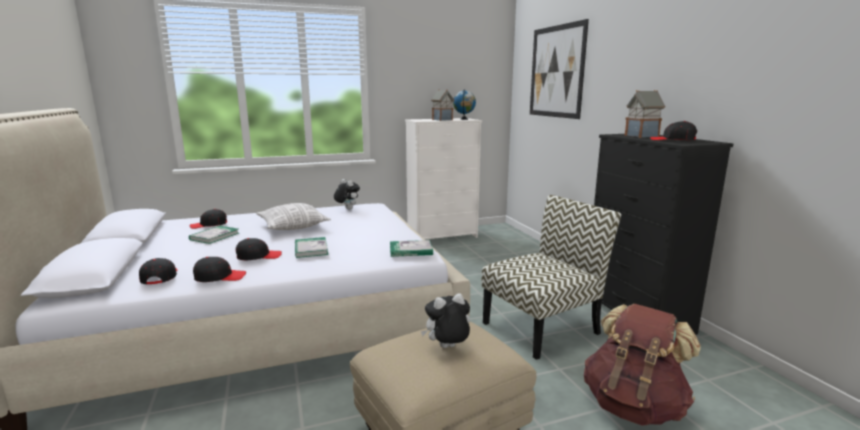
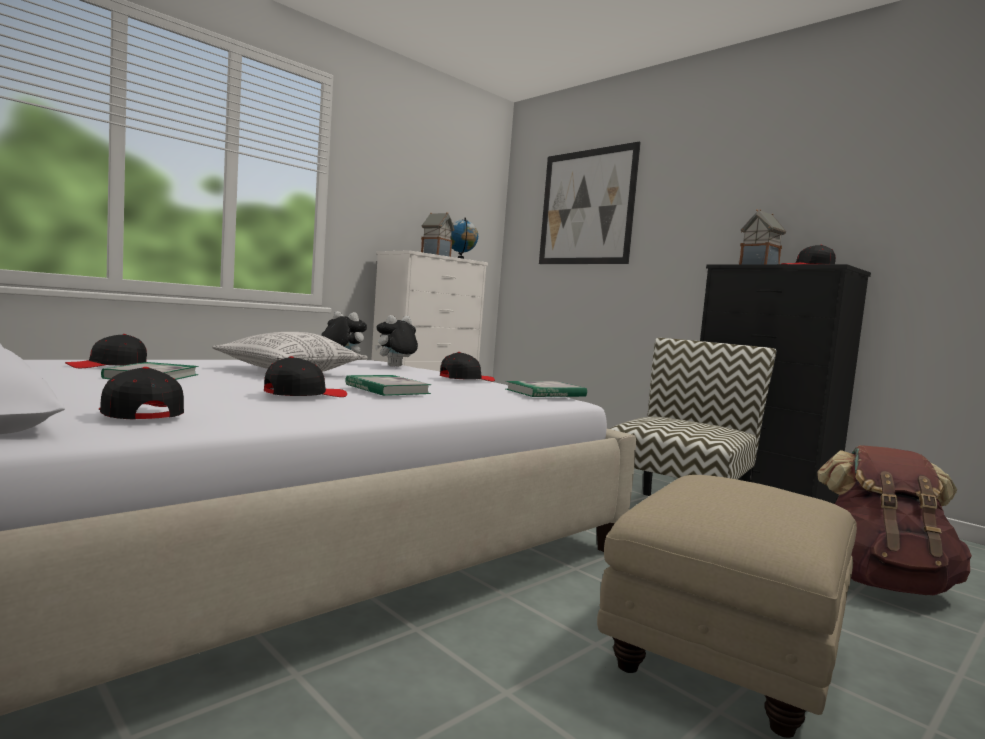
camera: 25 degrees left, 10 degrees down
black cap [193,257,246,282] -> black cap moved to [440,352,495,381]
plush toy [421,293,470,348] -> plush toy moved to [375,315,418,367]

